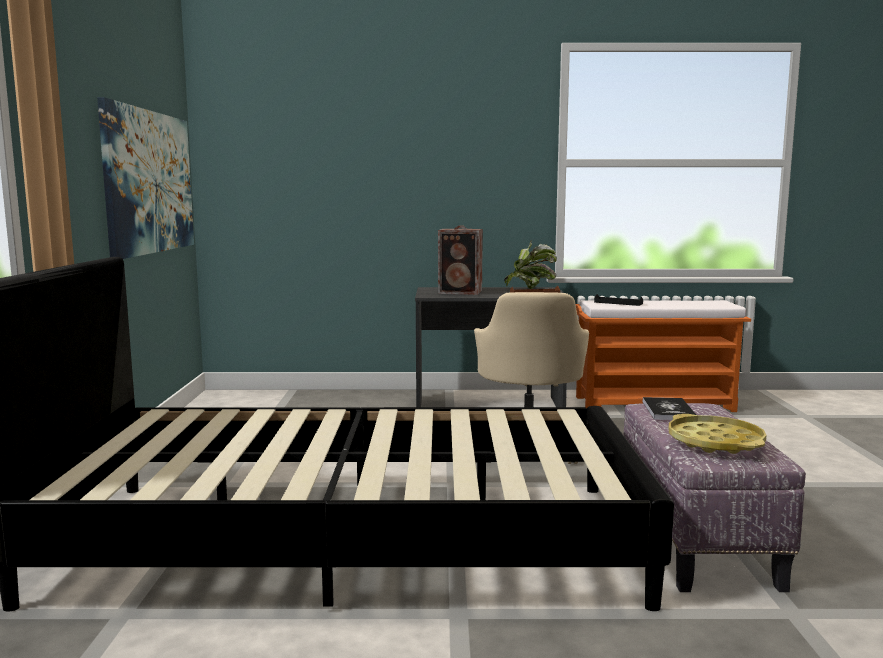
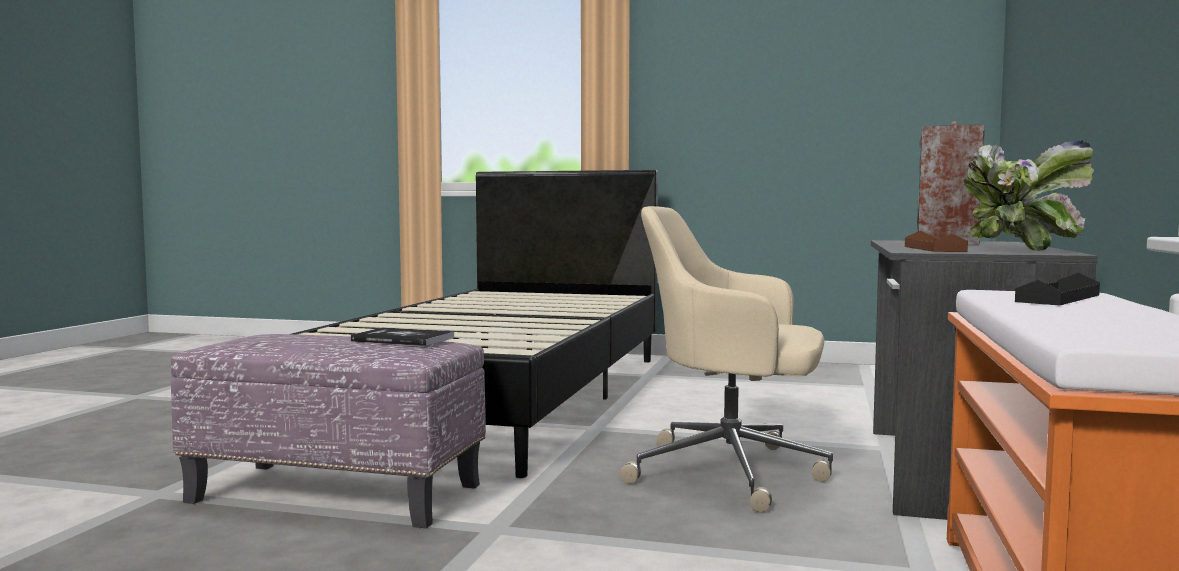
camera: 105 degrees right, 5 degrees down
picture [97,97,194,259] -> none
yellow tray [669,414,766,454] -> none

